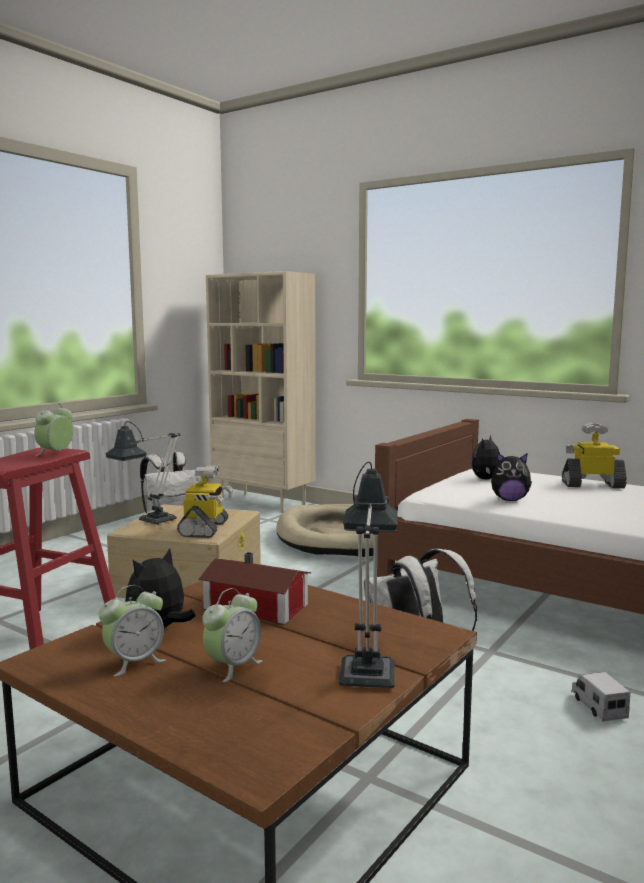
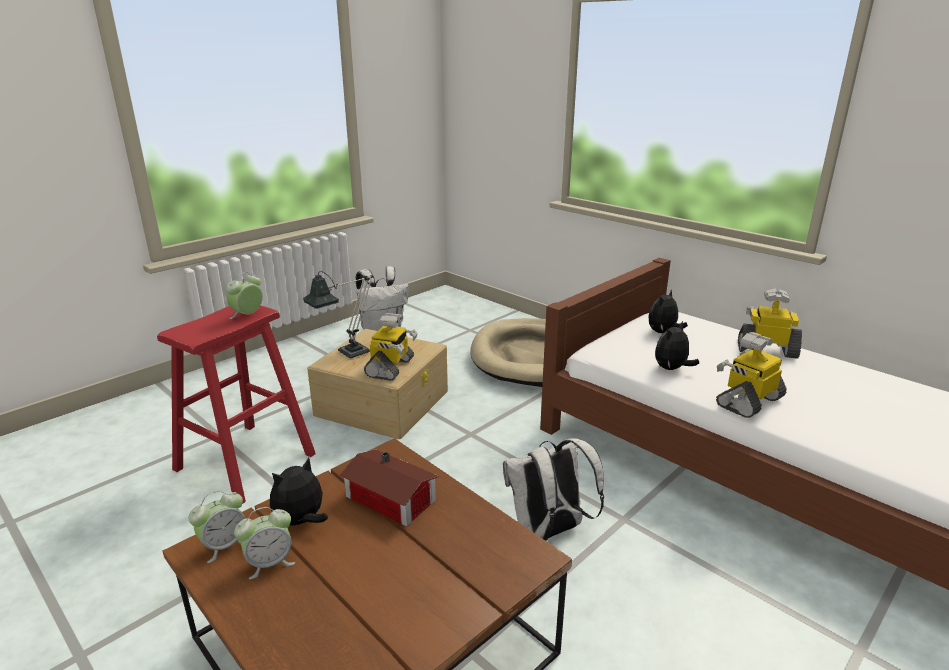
camera: 10 degrees right, 15 degrees up
alarm clock [202,588,263,682] -> alarm clock moved to [188,491,245,563]
beige bookcase [206,271,316,513] -> none
table lamp [339,462,398,688] -> none
plush toy [491,453,532,501] -> plush toy turned 120 degrees clockwise [655,321,699,370]
toy truck [571,672,630,722] -> none
none -> toy robot [716,332,787,418]

